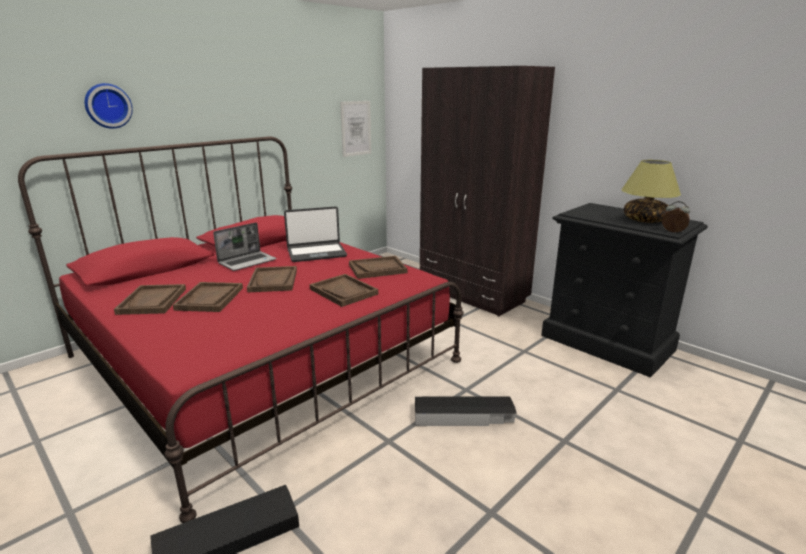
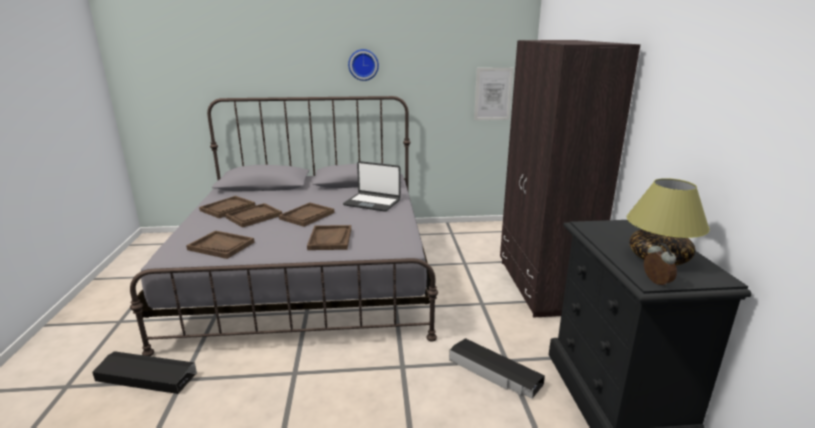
camera: 40 degrees right, 0 degrees up
red bed [18,136,464,523] -> grey bed [130,96,438,356]
wall clock [84,83,133,129] -> wall clock moved to [348,49,379,81]
laptop [213,223,277,271] -> none
brown tray [349,256,407,279] -> brown tray moved to [186,231,255,259]
black storage box [415,397,517,426] -> black storage box moved to [449,338,545,399]

